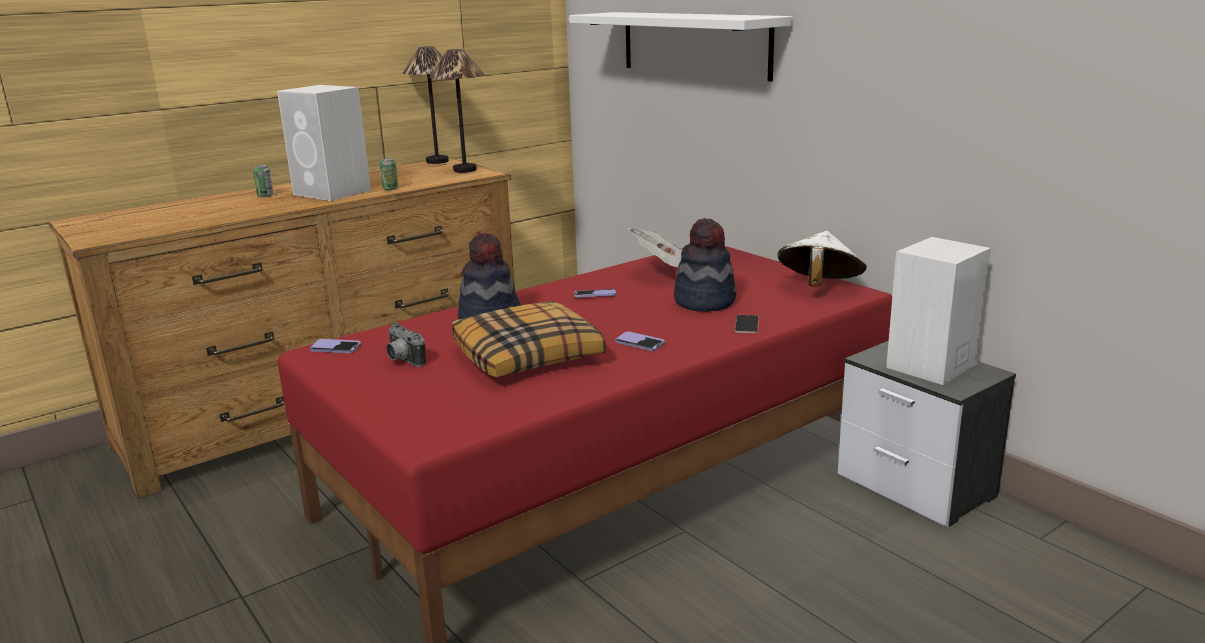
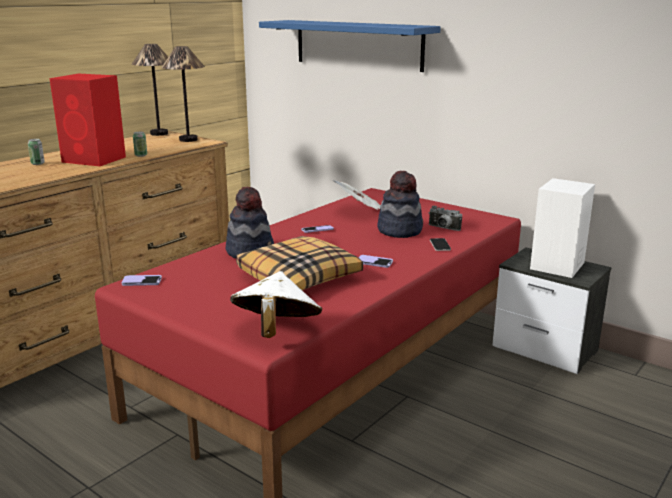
camera: 15 degrees left, 0 degrees up
white speaker [277,85,371,201] -> red speaker [50,74,126,166]
camera [386,323,426,367] -> camera moved to [429,206,462,231]
white shelf [569,12,793,82] -> blue shelf [259,20,441,72]
white hat [778,231,867,287] -> white hat moved to [230,271,322,338]

